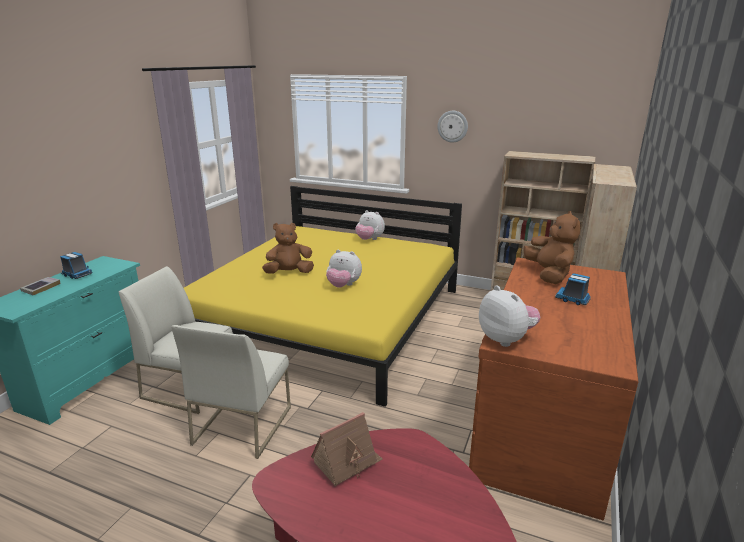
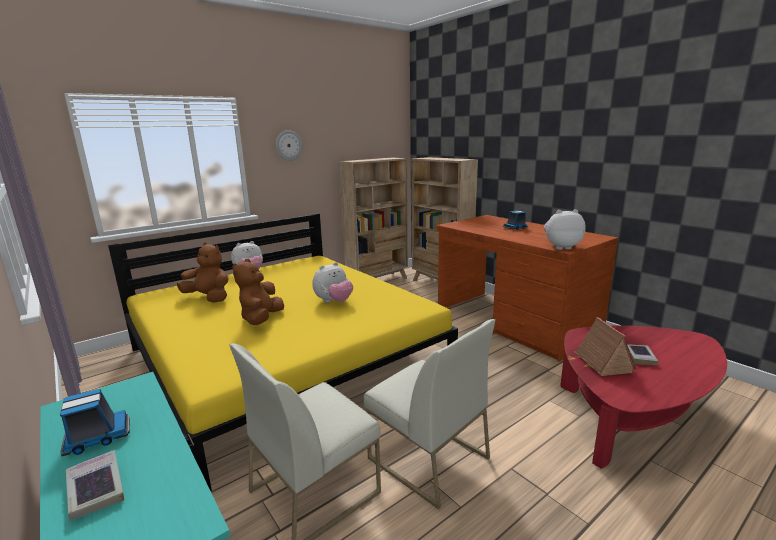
camera: 60 degrees left, 5 degrees down
brown plush toy [524,211,580,284] -> brown plush toy moved to [177,242,229,303]
none -> book [627,344,658,365]

